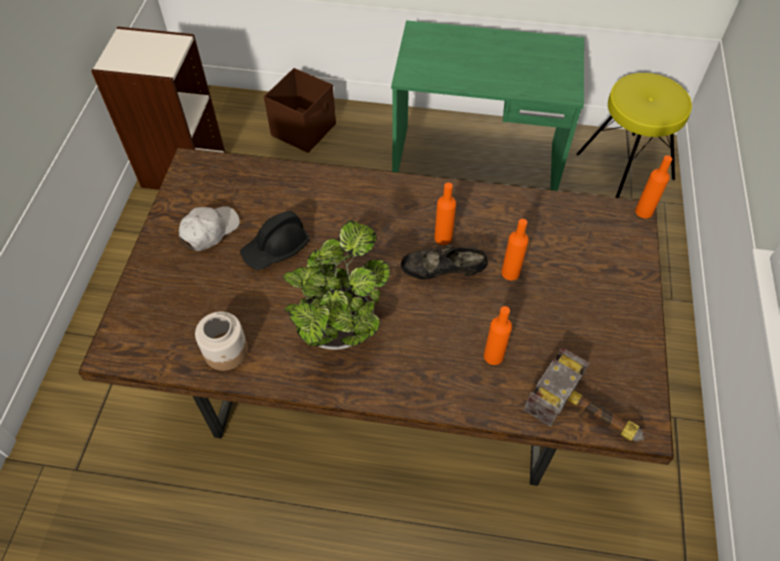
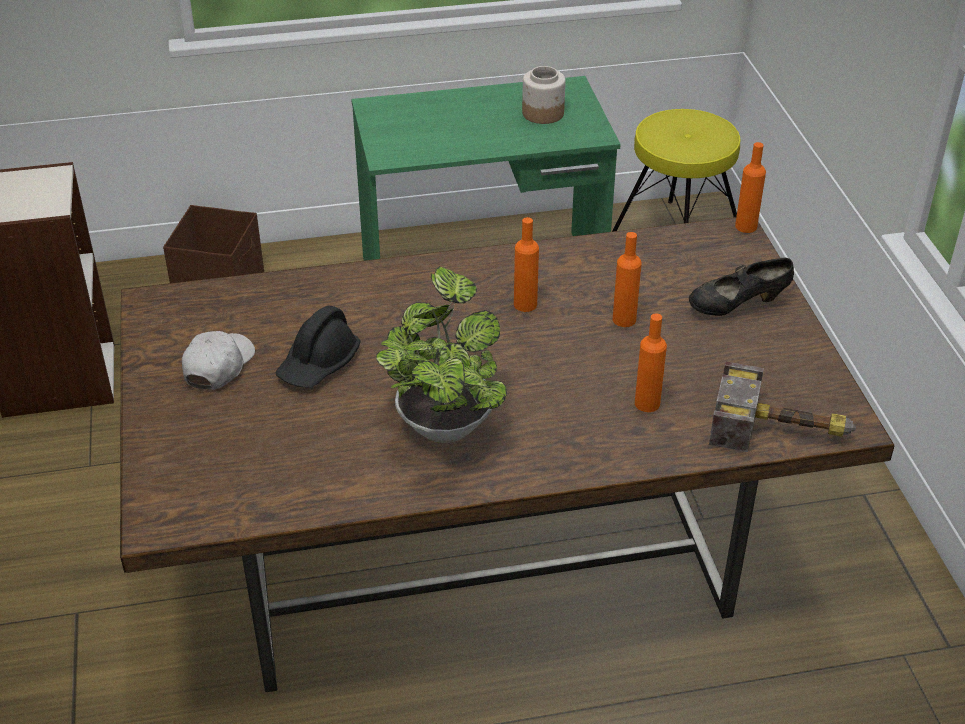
camera: 20 degrees left, 15 degrees down
jar [195,311,248,371] -> jar moved to [522,66,566,124]
black shoe [401,245,488,279] -> black shoe moved to [689,258,794,316]

